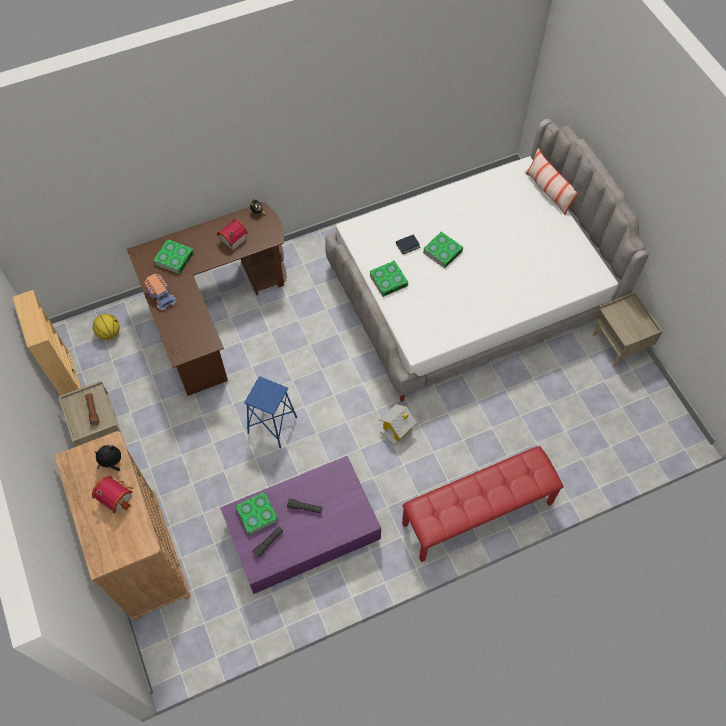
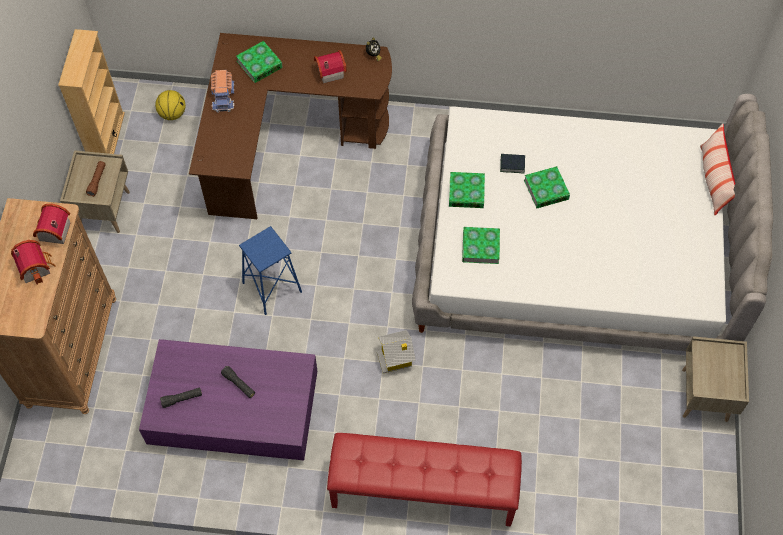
camera: 30 degrees right, 0 degrees up
plush toy [95,445,121,471] -> toy house [33,204,71,244]
book [236,492,278,535] -> book moved to [462,227,500,264]

